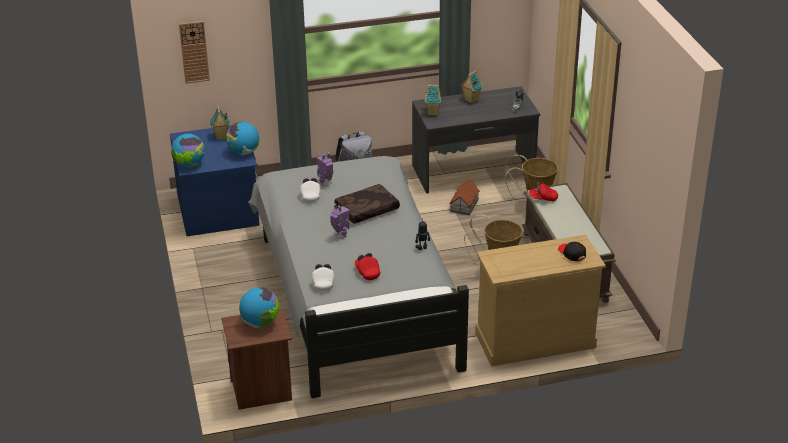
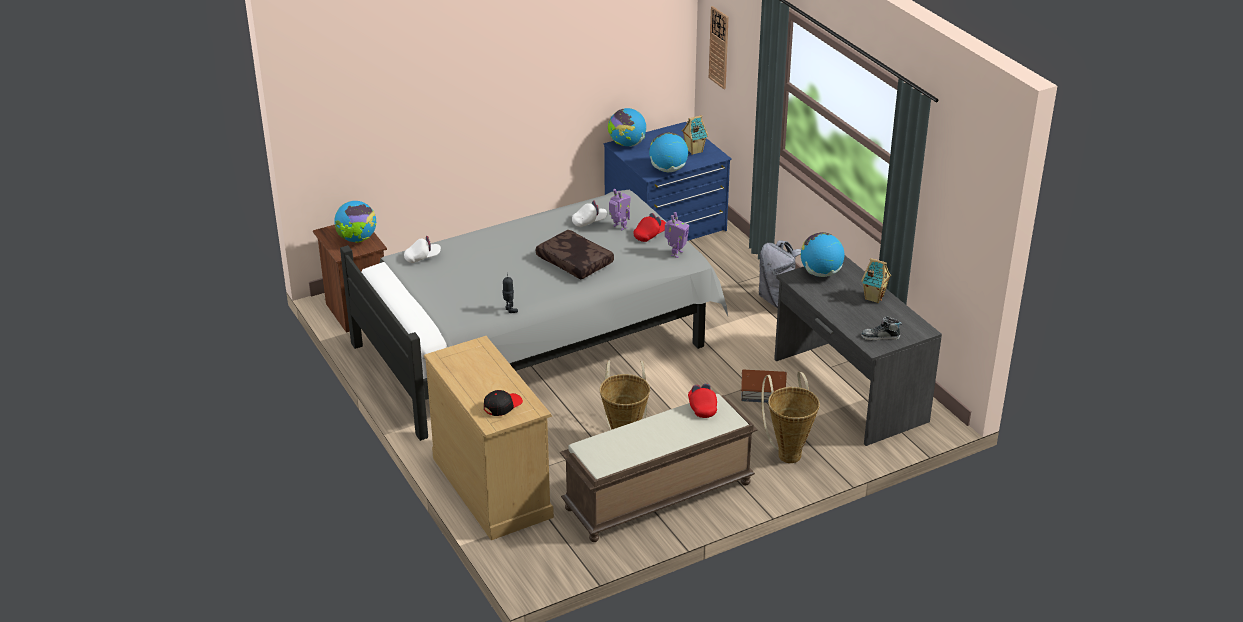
camera: 75 degrees right, 0 degrees up
toy robot [330,204,350,239] -> toy robot moved to [665,212,689,258]
red cap [355,253,380,280] -> red cap moved to [634,213,666,242]
toy house [425,84,442,115] -> globe [801,232,845,277]

